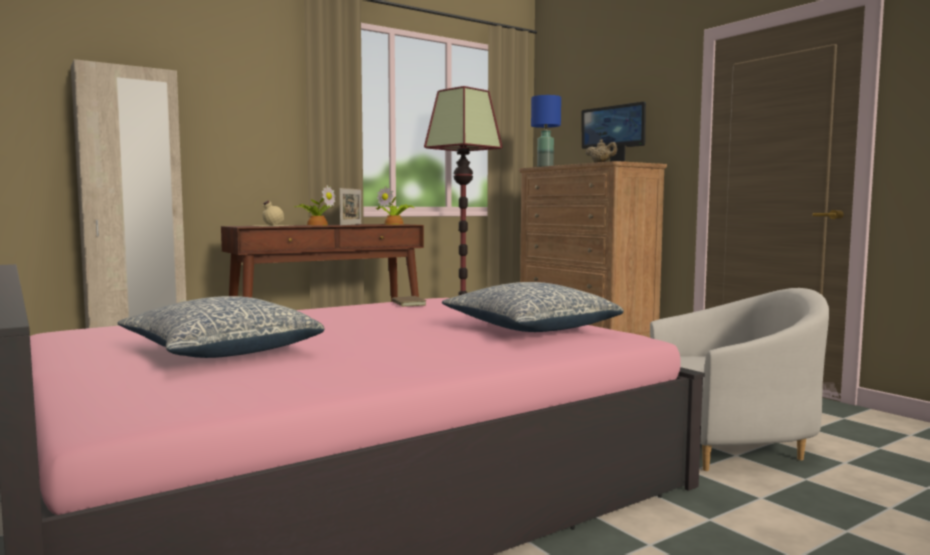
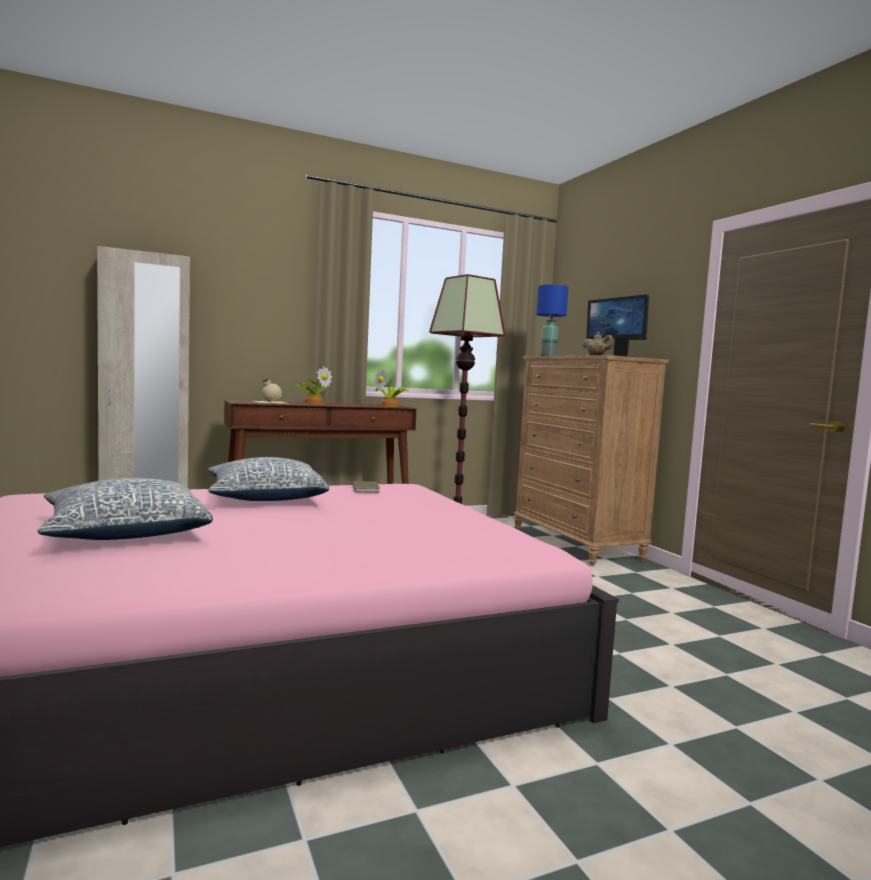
camera: 10 degrees right, 0 degrees up
picture frame [339,188,362,225] -> none
pillow [442,282,624,332] -> pillow moved to [208,457,329,501]
white armchair [650,288,829,471] -> none

